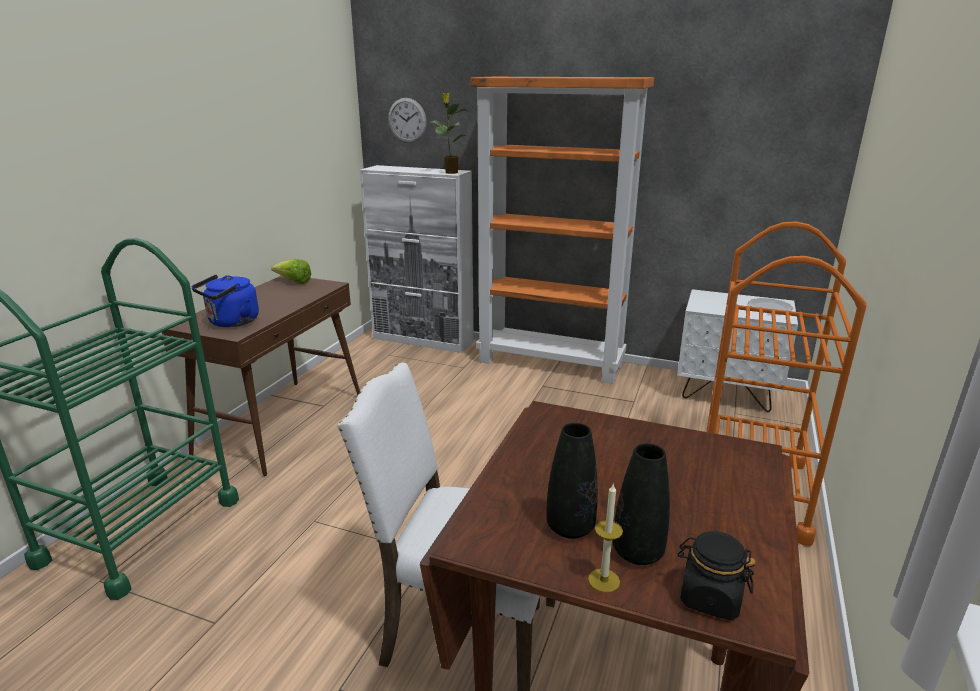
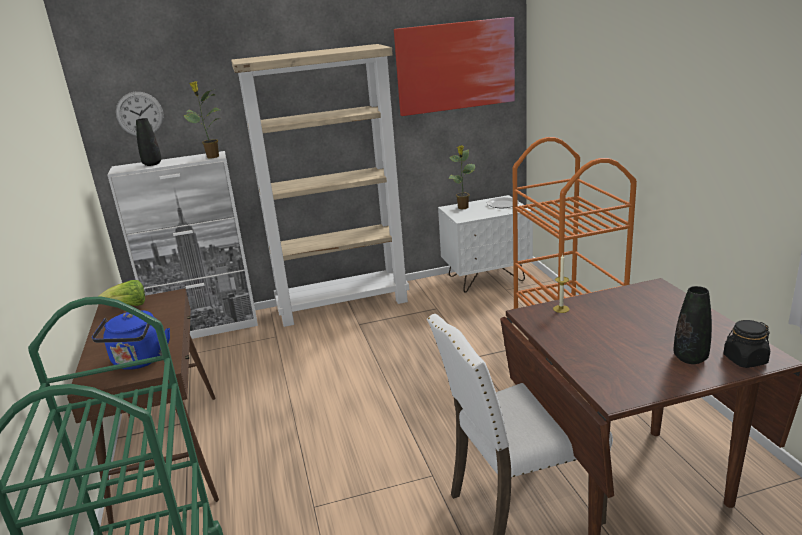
camera: 35 degrees left, 0 degrees up
orange bookcase [471,77,654,384] -> beige bookcase [231,44,409,327]
black vase [546,423,598,539] -> black vase moved to [136,118,162,166]
candle [588,484,623,593] -> candle moved to [553,254,570,313]
none -> picture [394,17,515,116]
none -> potted plant [448,145,476,209]

